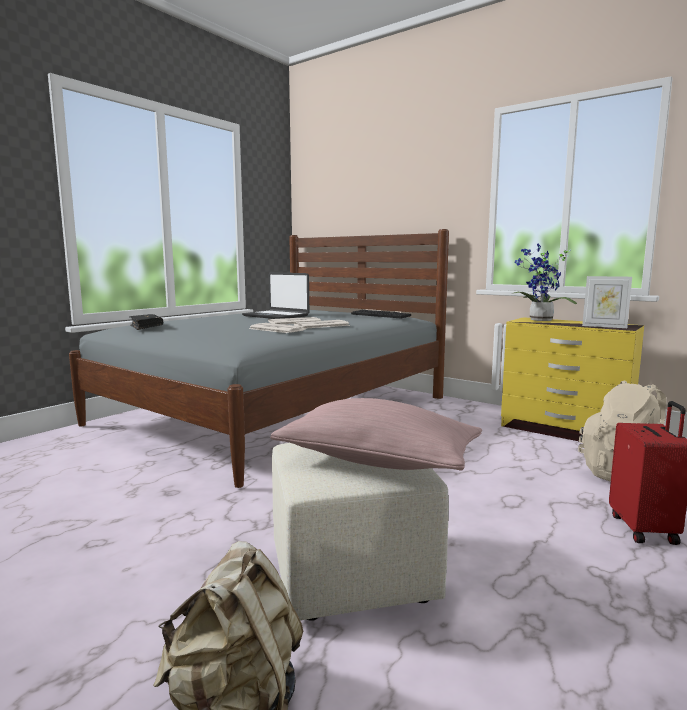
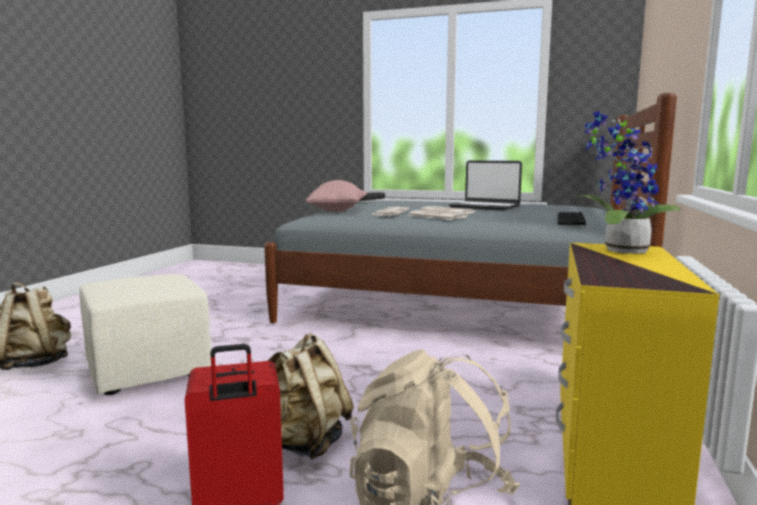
camera: 70 degrees right, 0 degrees up
laptop [242,272,309,319] -> laptop turned 75 degrees counterclockwise [449,160,522,211]
pink pillow [270,398,482,471] -> pink pillow moved to [306,180,367,212]
picture frame [582,276,632,328] -> none
none -> beige backpack [268,333,354,460]

